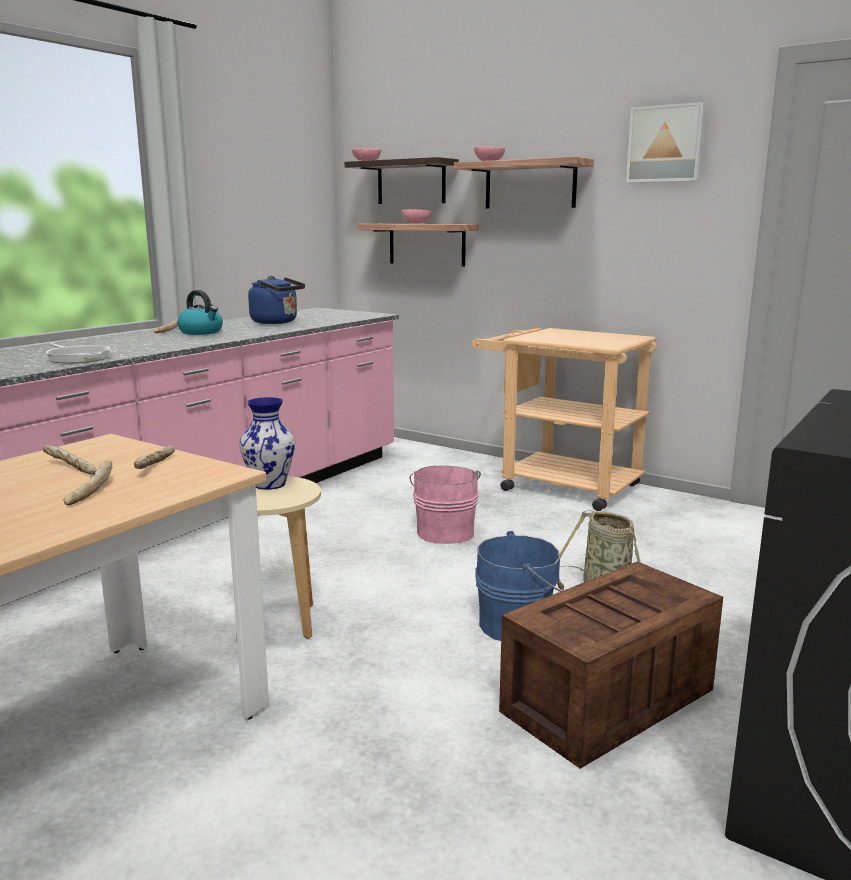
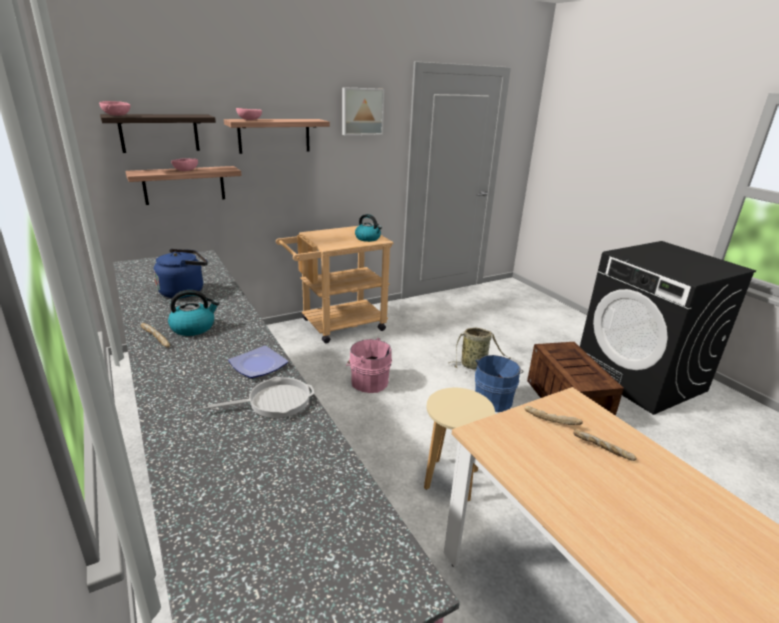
camera: 65 degrees left, 10 degrees up
bread [43,445,97,475] -> none
vase [239,397,295,490] -> none
none -> plate [228,345,288,378]
none -> kettle [355,214,382,242]

